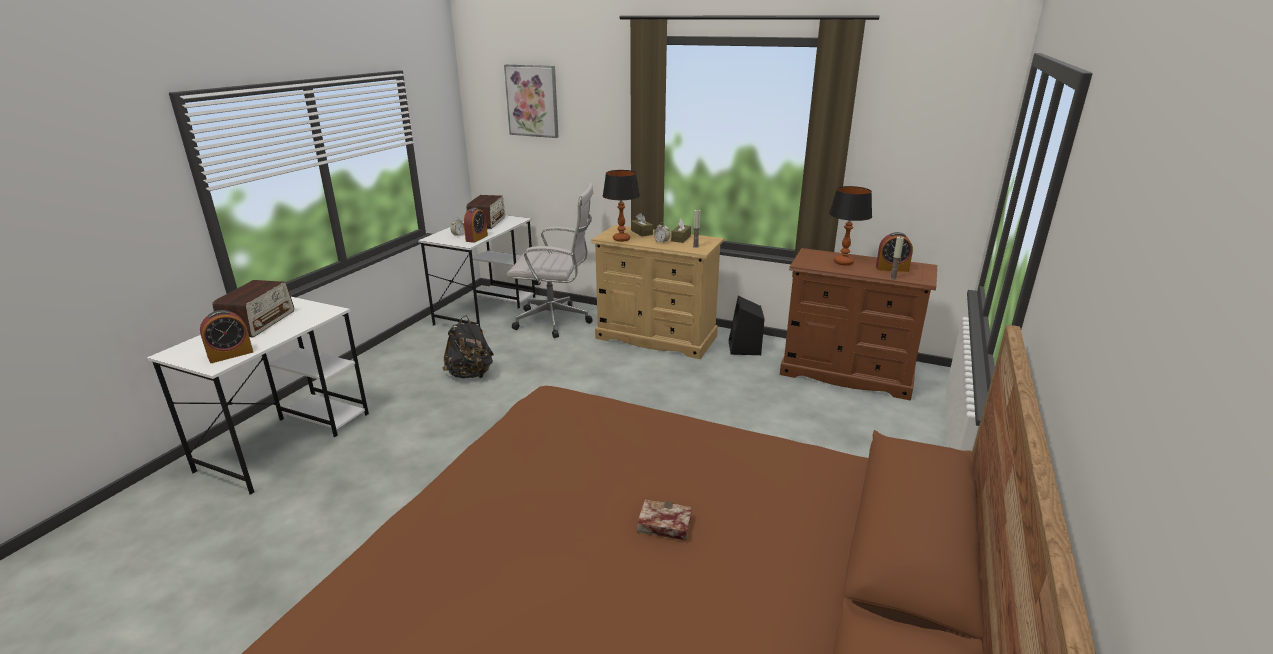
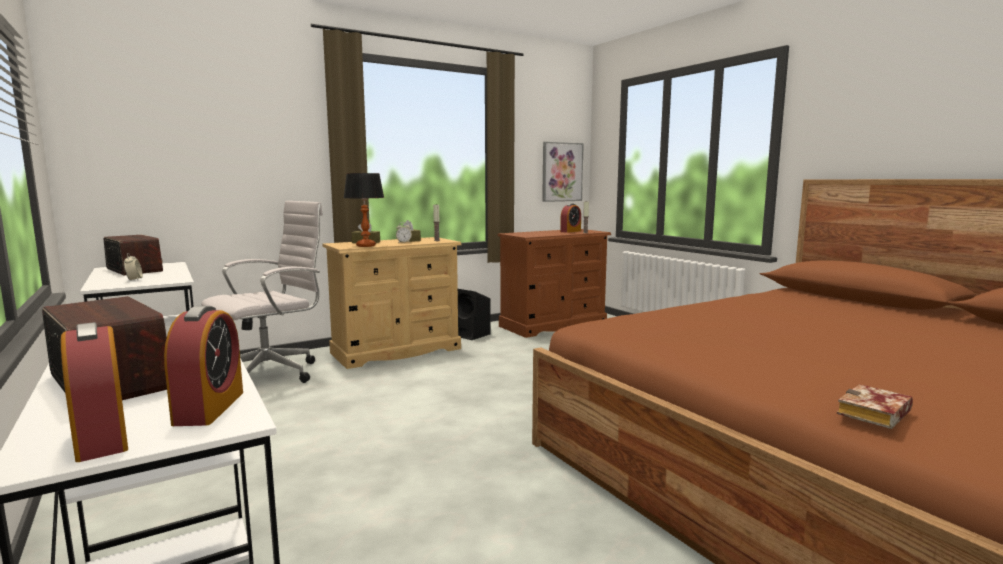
camera: 55 degrees left, 15 degrees down
black backpack [443,315,494,378] -> none
alarm clock [464,208,488,243] -> alarm clock moved to [61,322,128,462]
picture [504,65,558,138] -> picture moved to [542,142,584,202]
book [637,500,692,540] -> book moved to [837,384,913,429]
table lamp [829,186,872,265] -> none

